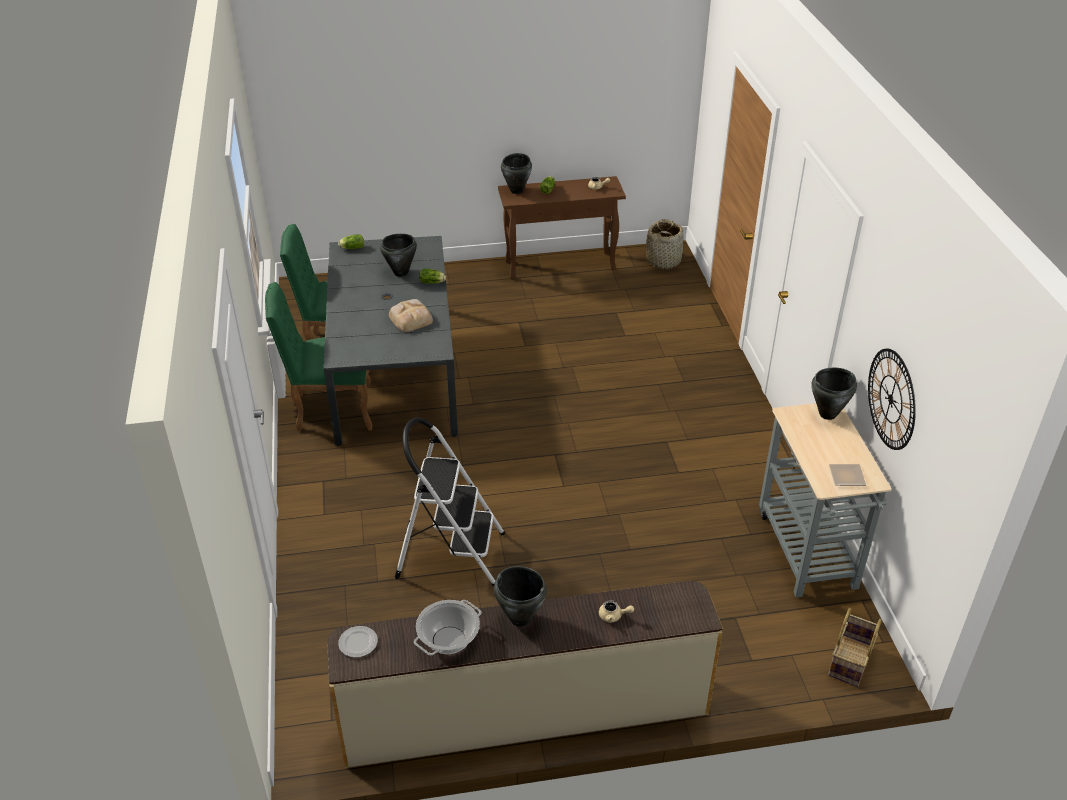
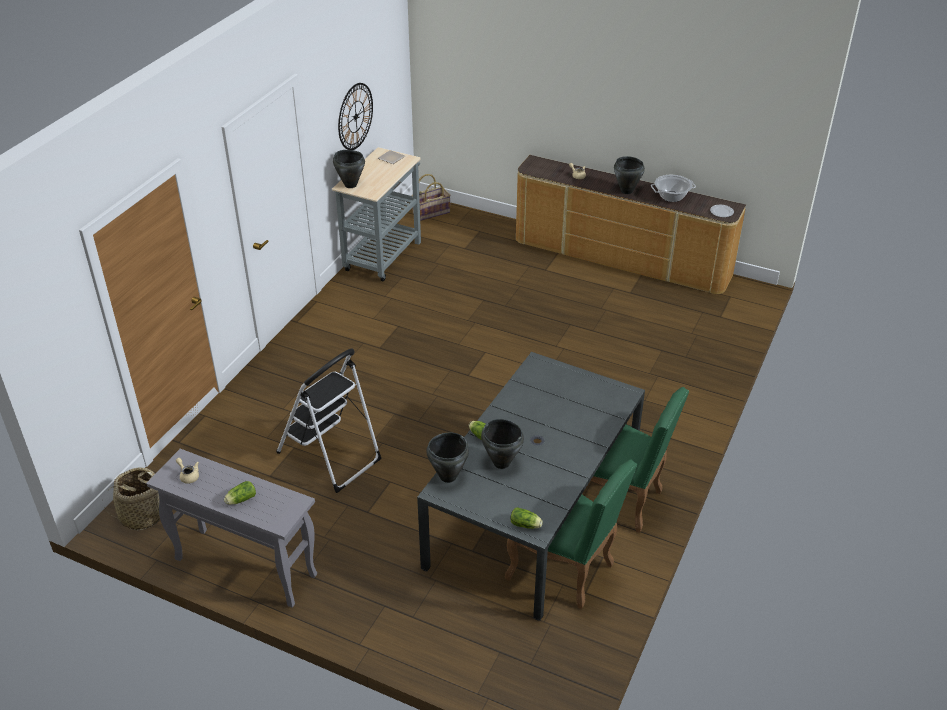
camera: 145 degrees left, 0 degrees up
bread [389,299,433,332] -> none
step ladder [395,417,505,586] -> step ladder moved to [276,349,381,493]
brown console table [498,176,626,280] -> grey console table [146,449,317,608]
black cooking pot [501,153,532,194] -> black cooking pot moved to [427,432,469,483]

